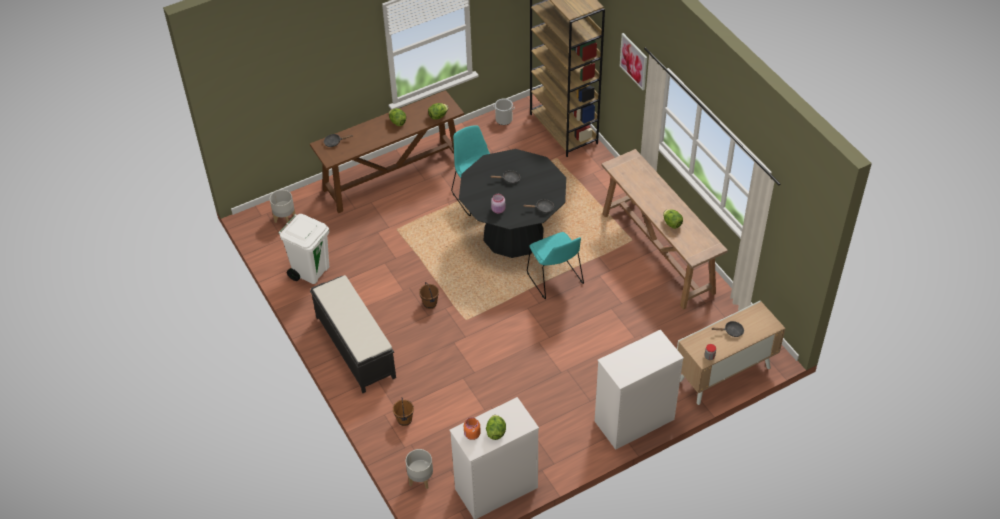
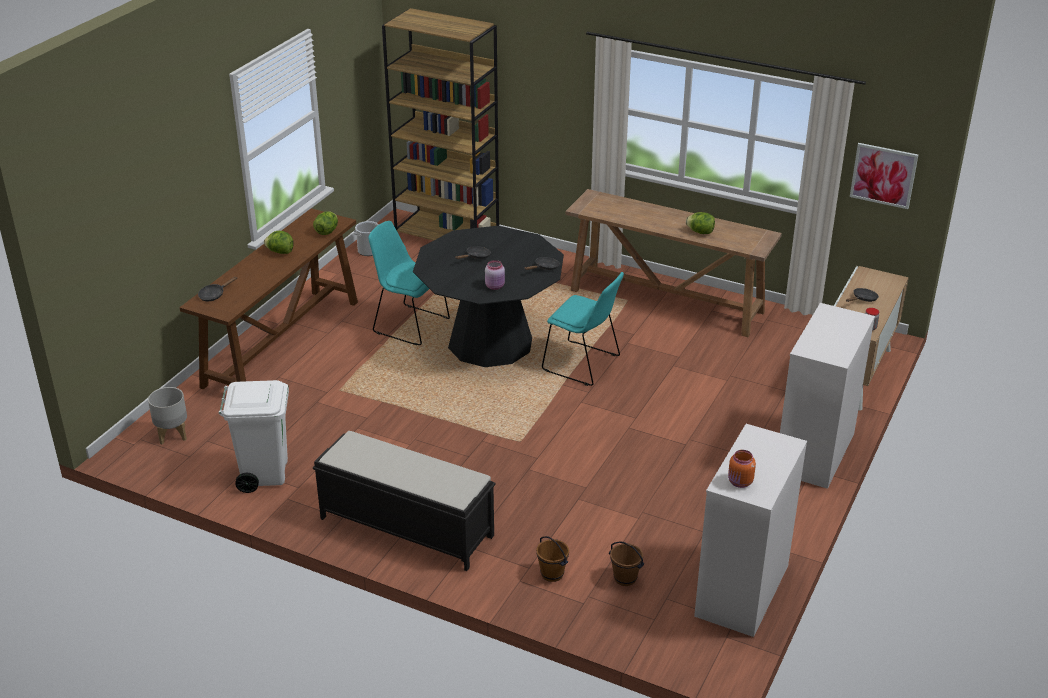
camera: 35 degrees left, 15 degrees down
grey planter [406,449,433,489] -> none
brown bucket [419,282,439,309] -> brown bucket moved to [609,541,644,586]
lettuce [486,415,506,440] -> none
picture [620,33,647,90] -> picture moved to [850,143,918,209]

